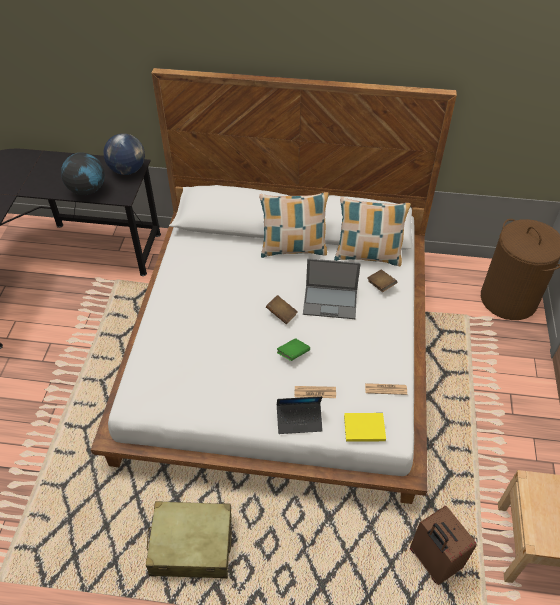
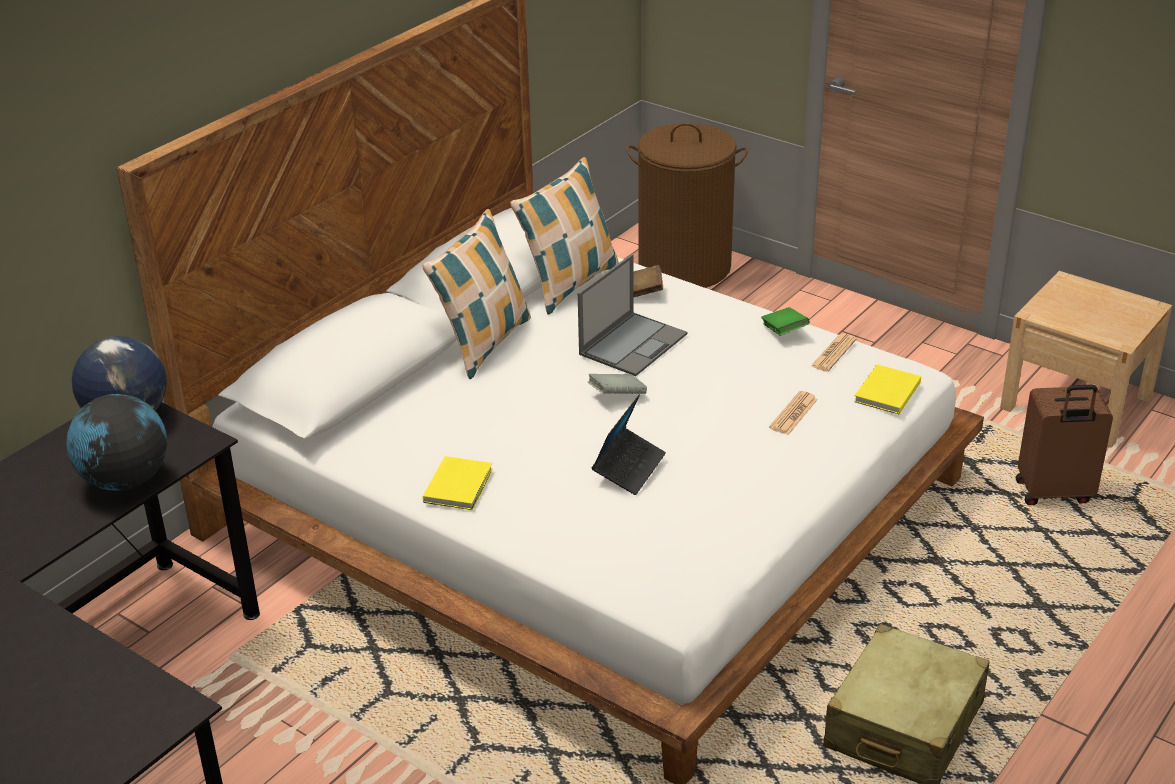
camera: 60 degrees left, 15 degrees down
brown book [266,295,298,324] -> grey book [588,374,647,394]
green book [277,338,310,361] -> green book moved to [761,307,810,336]
laptop [277,396,323,434] -> laptop moved to [592,394,666,495]
none -> yellow book [423,456,493,510]

